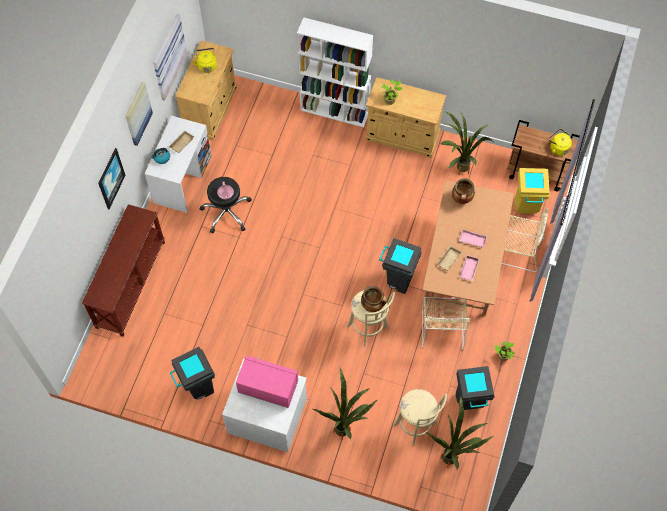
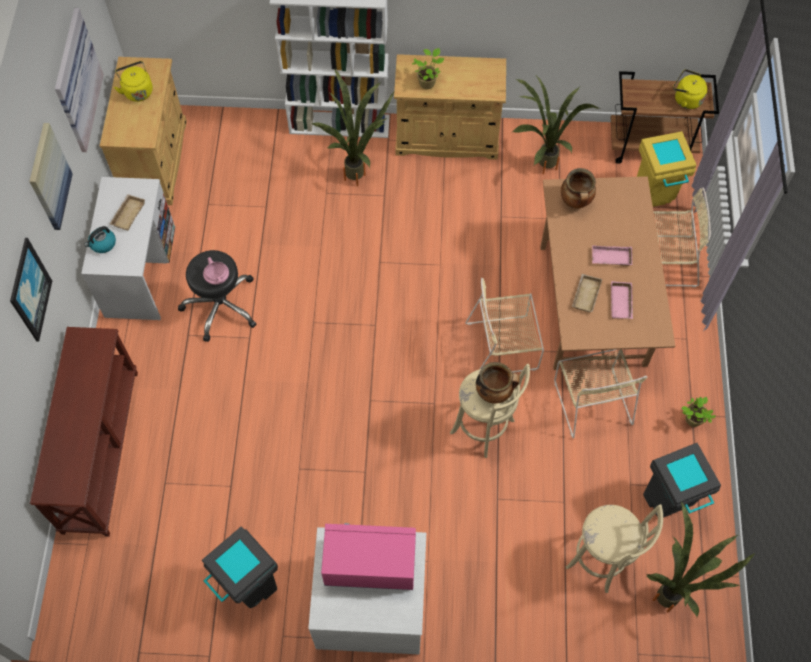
camera: 15 degrees left, 0 degrees up
potted plant [313,368,378,441] -> potted plant moved to [312,68,394,187]
grey trash can [379,238,422,294] -> beige chair [465,278,544,373]

